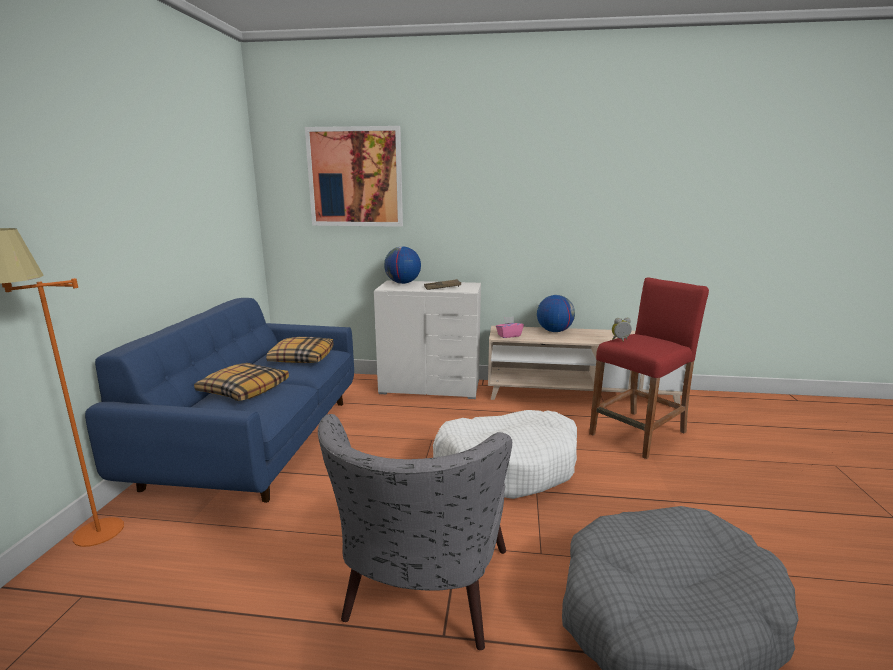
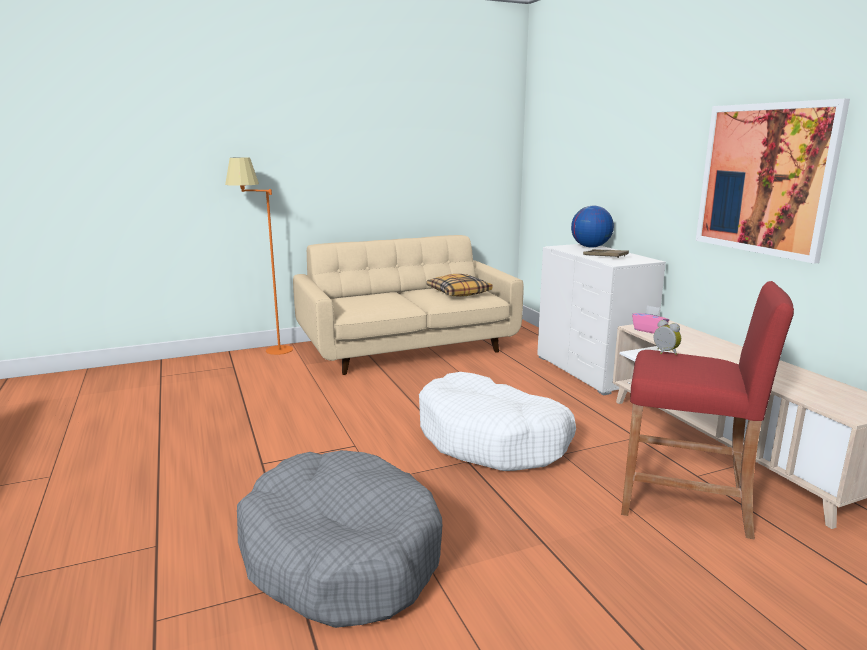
camera: 60 degrees right, 0 degrees up
blue sofa [85,298,354,503] -> beige sofa [293,235,523,375]
pillow [194,363,289,401] -> none
picture [305,126,403,227] -> picture moved to [696,99,850,264]
grey armchair [318,414,512,650] -> none
globe [537,295,575,332] -> none

